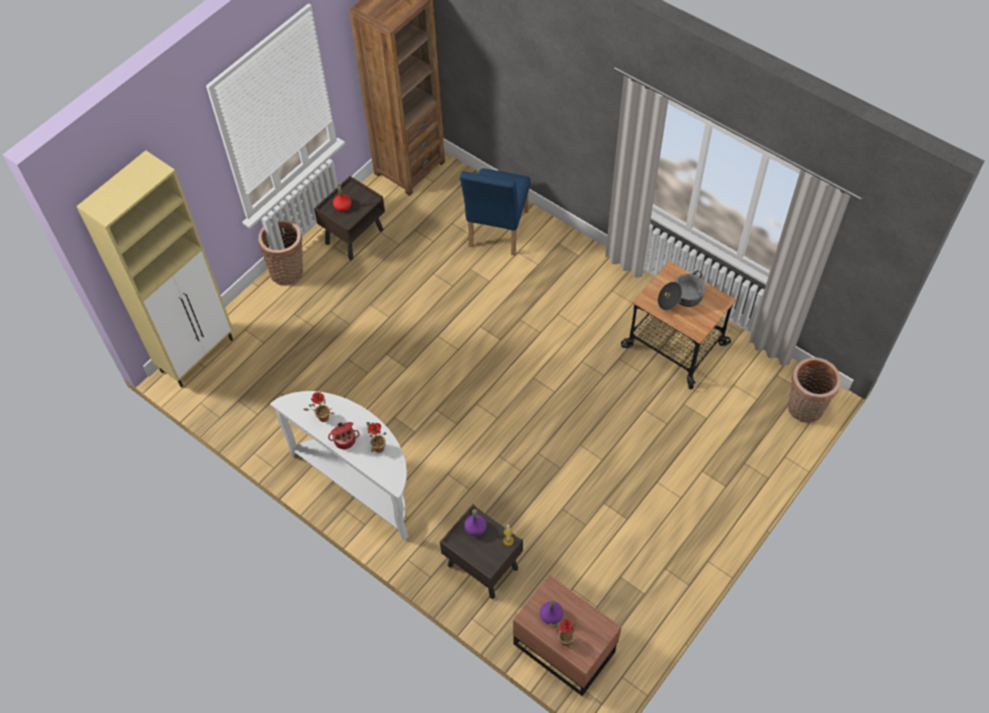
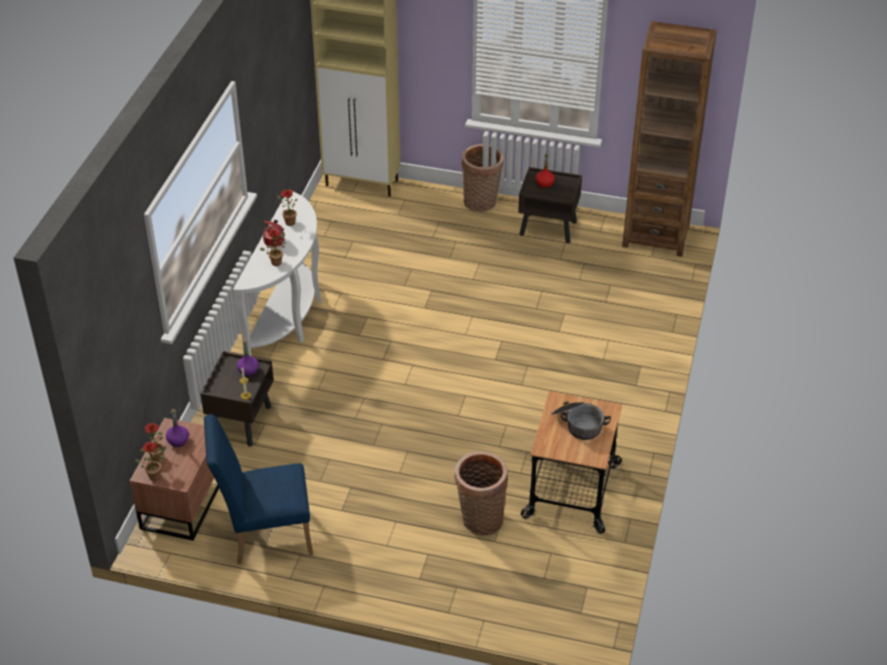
camera: 65 degrees right, 15 degrees down
blue chair [460,168,530,256] -> blue chair moved to [204,414,313,564]
basket [788,357,841,423] -> basket moved to [455,451,508,536]
none -> potted plant [135,442,166,481]

